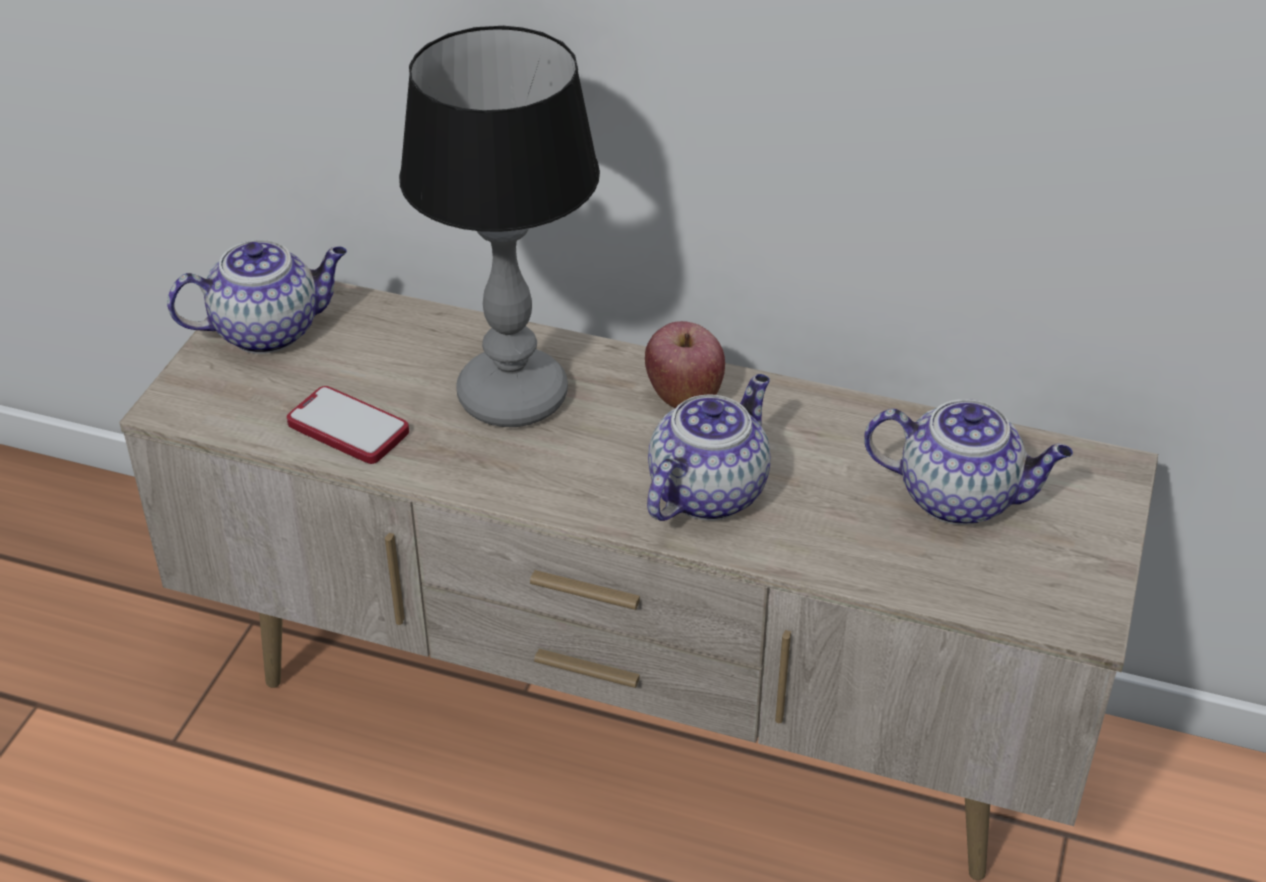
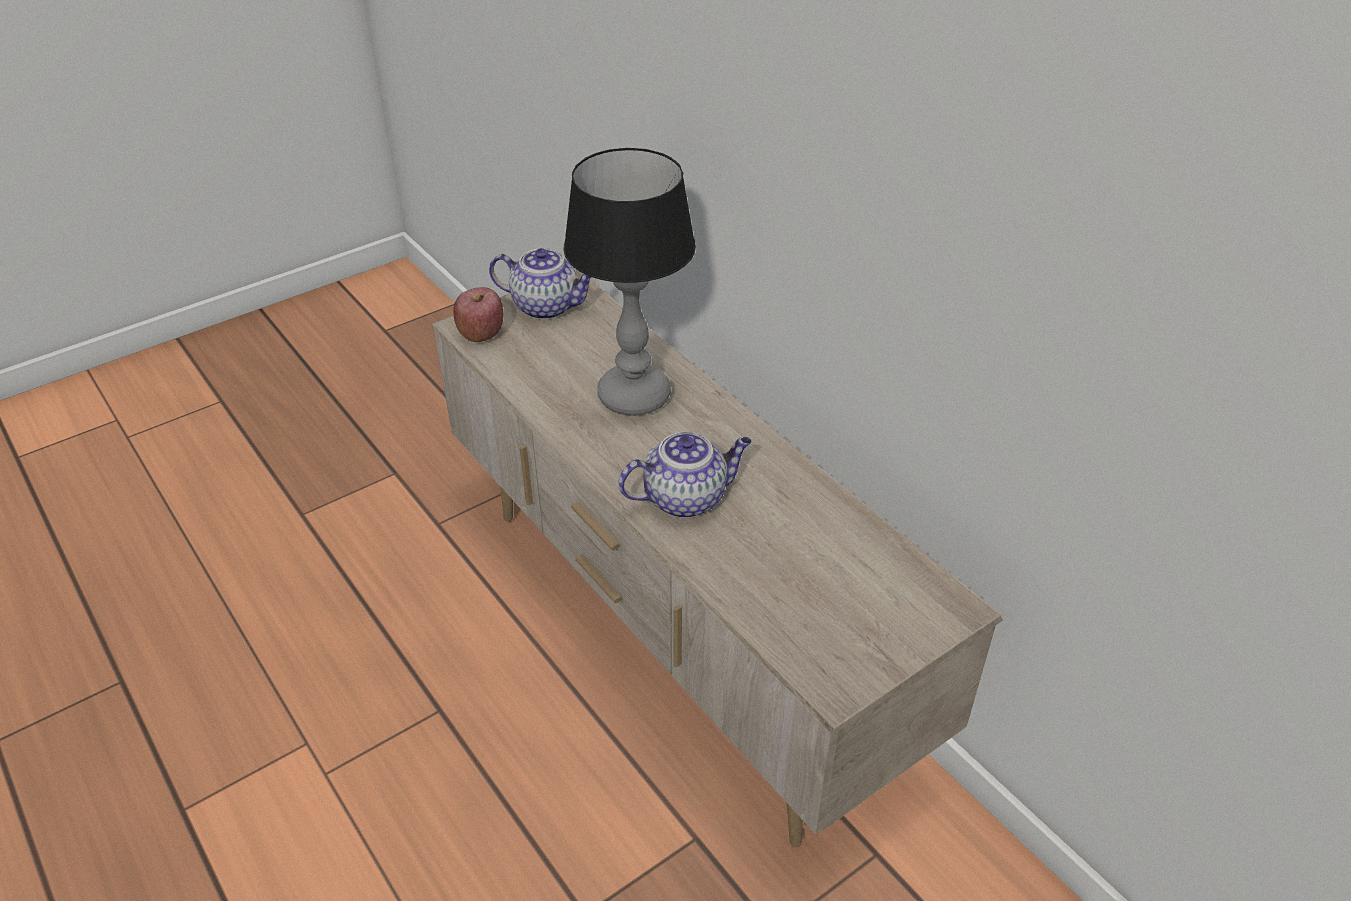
camera: 35 degrees right, 0 degrees up
phone [287,386,409,464] -> none
apple [645,321,725,408] -> apple moved to [453,287,503,342]
teapot [864,399,1073,525] -> none

